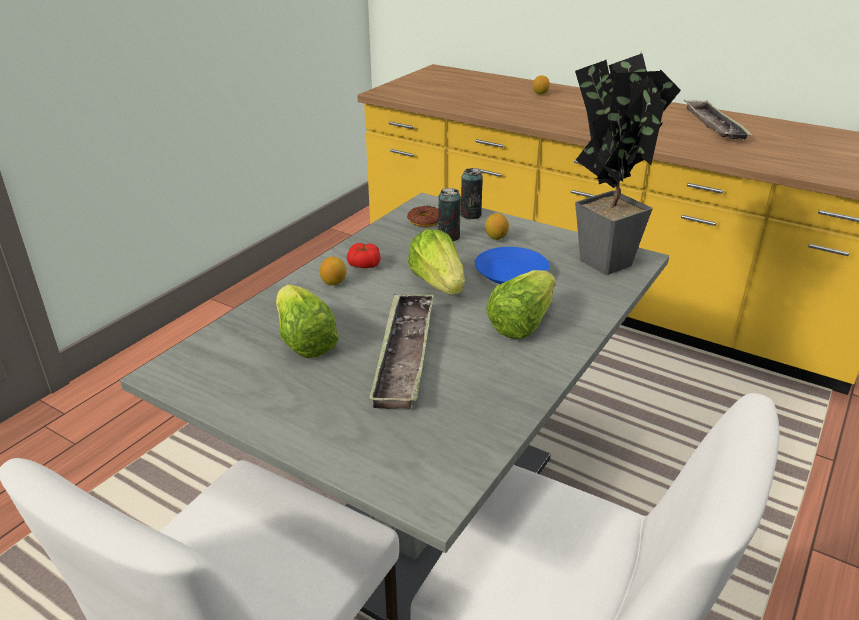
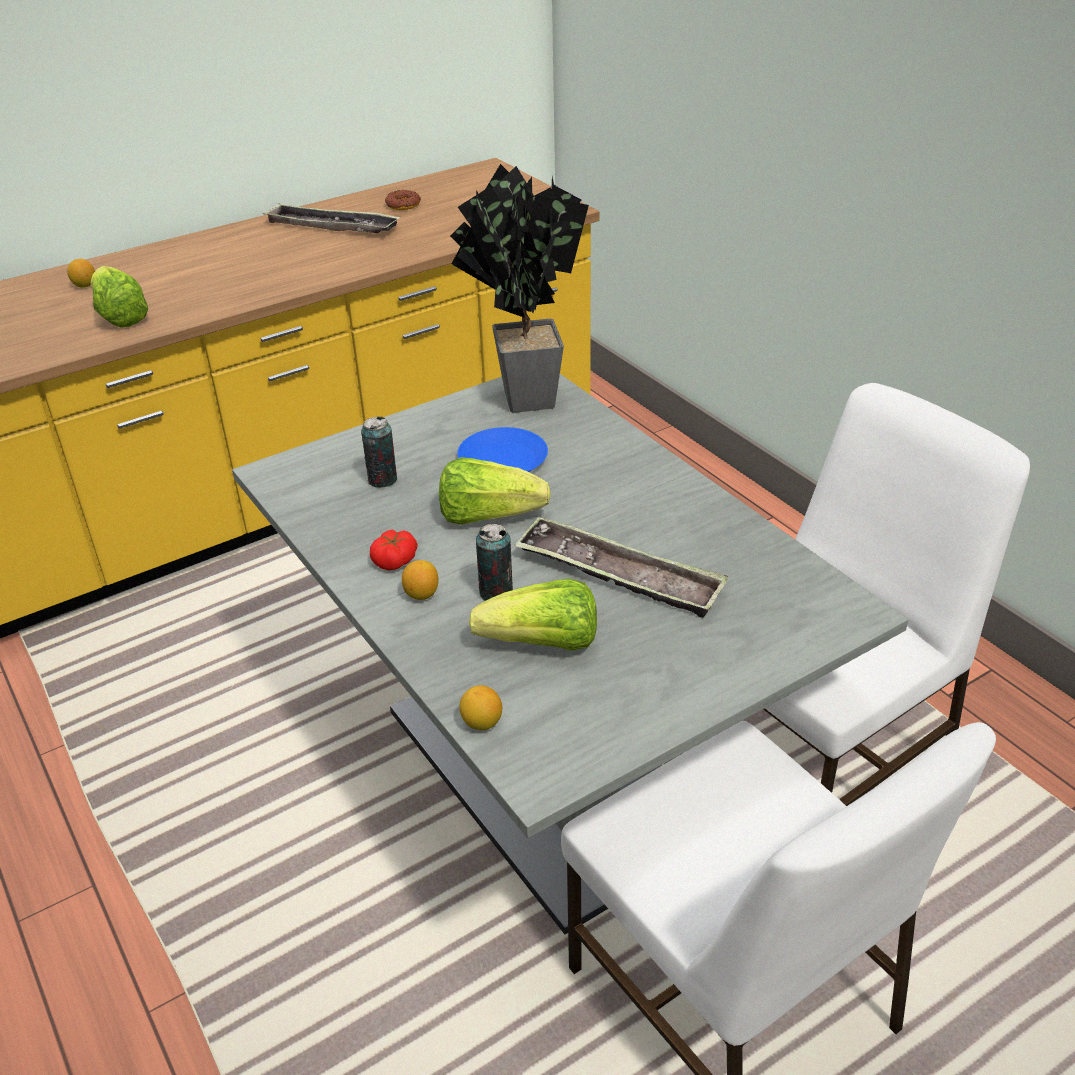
camera: 65 degrees left, 5 degrees up
donut [407,205,438,227] -> donut moved to [385,190,421,210]
can [461,168,483,219] -> can moved to [476,524,513,601]
lemon [485,213,509,240] -> lemon moved to [459,685,502,730]
lettuce [486,270,556,339] -> lettuce moved to [90,266,148,328]

